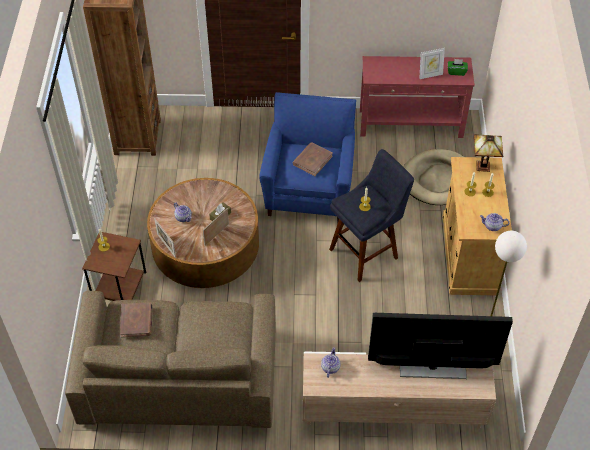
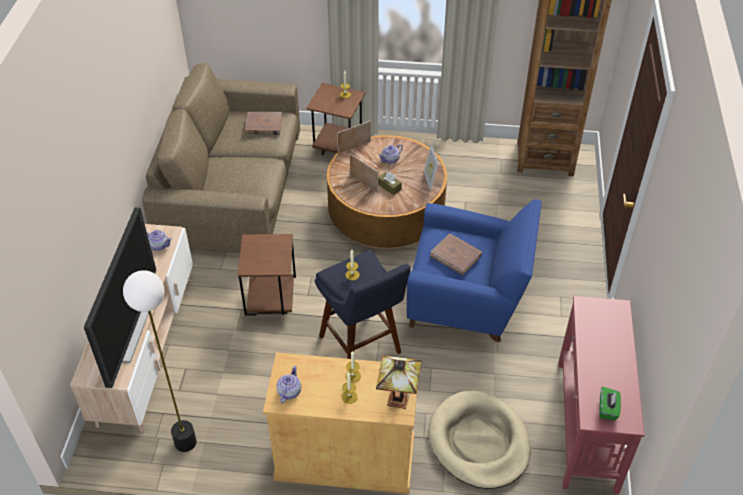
camera: 95 degrees right, 5 degrees down
picture frame [419,48,445,79] -> picture frame moved to [424,144,439,191]
none -> brown side table [238,234,296,316]

